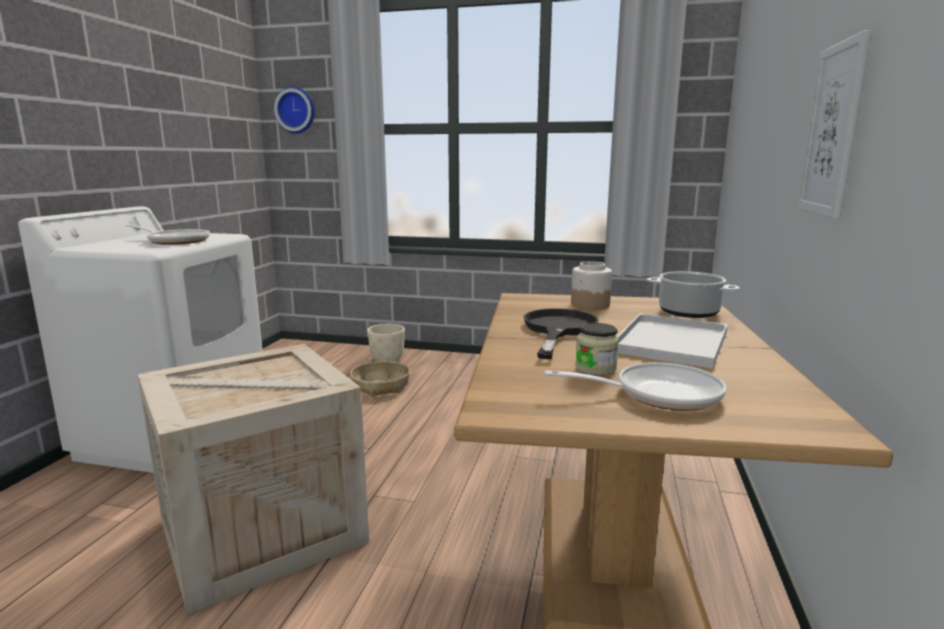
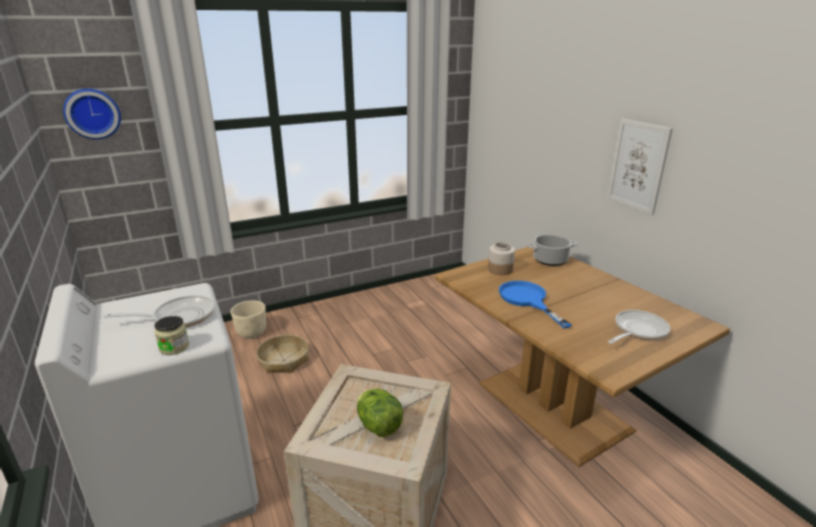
camera: 40 degrees left, 10 degrees up
black frying pan [524,308,599,359] -> blue frying pan [499,281,572,328]
jar [575,323,619,375] -> jar moved to [154,316,189,355]
white tray [617,313,728,368] -> none
none -> lettuce [357,389,403,437]

